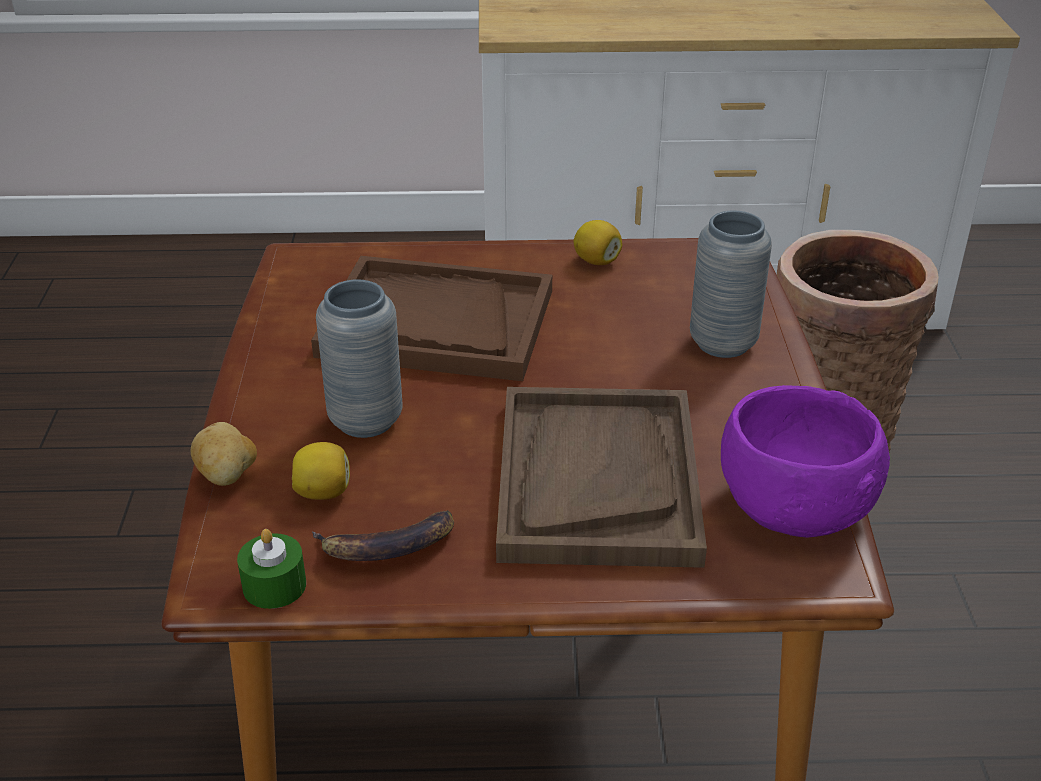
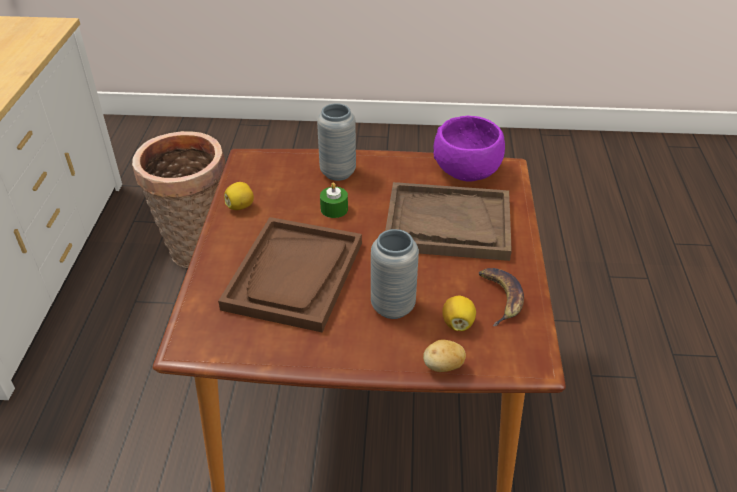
camera: 85 degrees left, 5 degrees up
green candle [237,529,306,609] -> green candle moved to [320,182,348,218]

